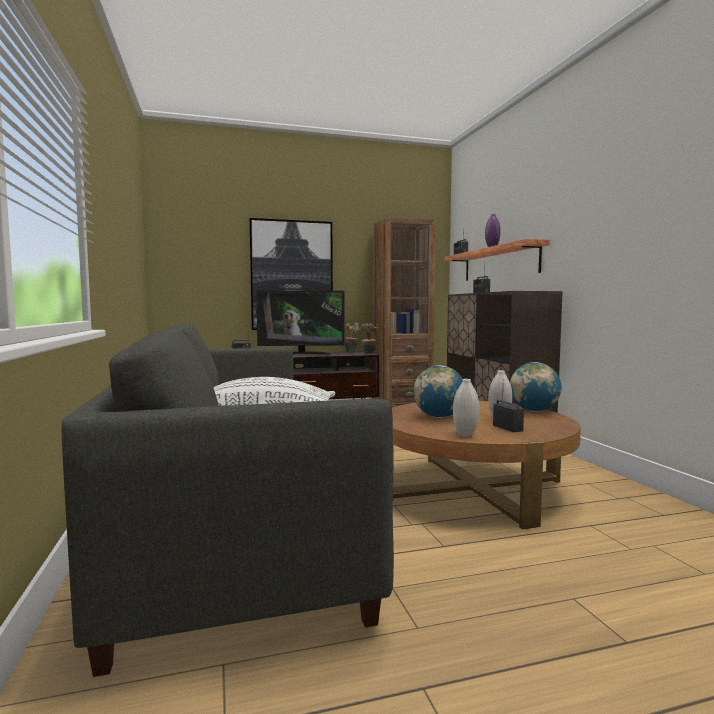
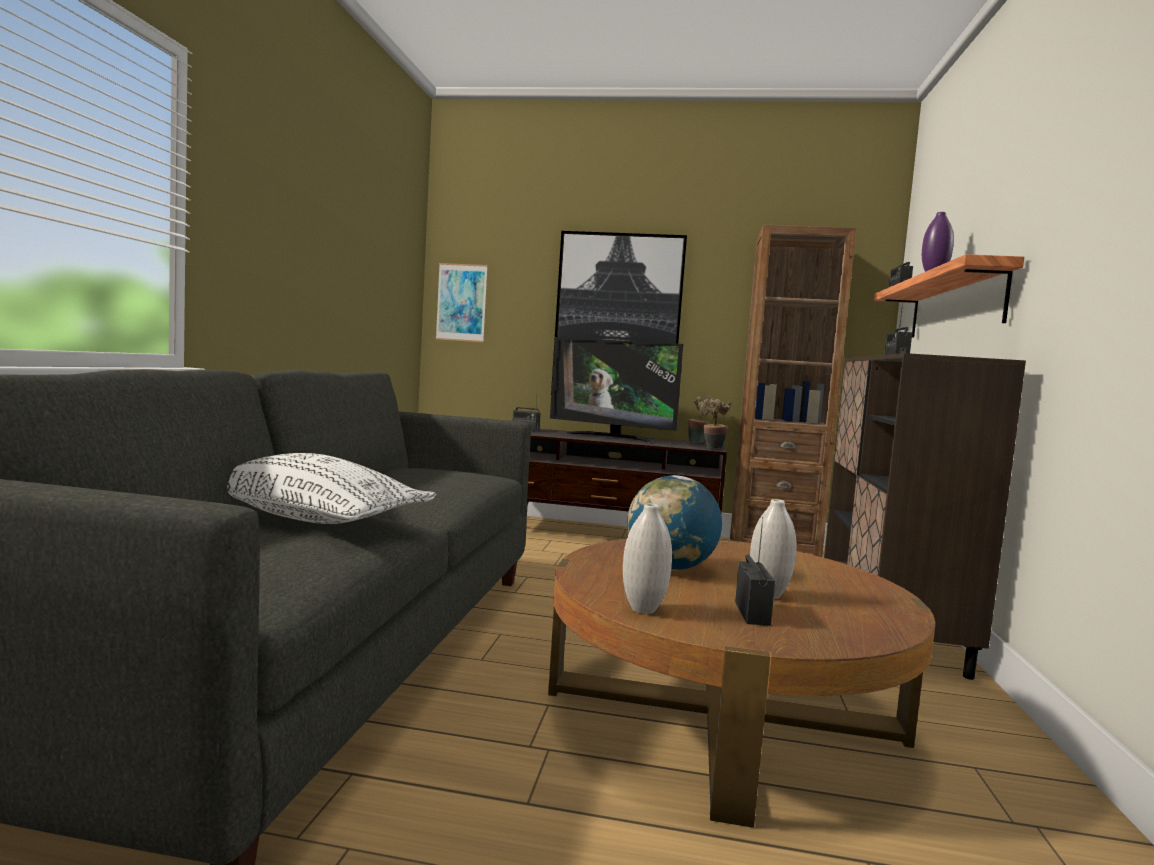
camera: 25 degrees right, 0 degrees up
globe [510,362,562,412] -> none
none -> picture [436,263,488,342]

